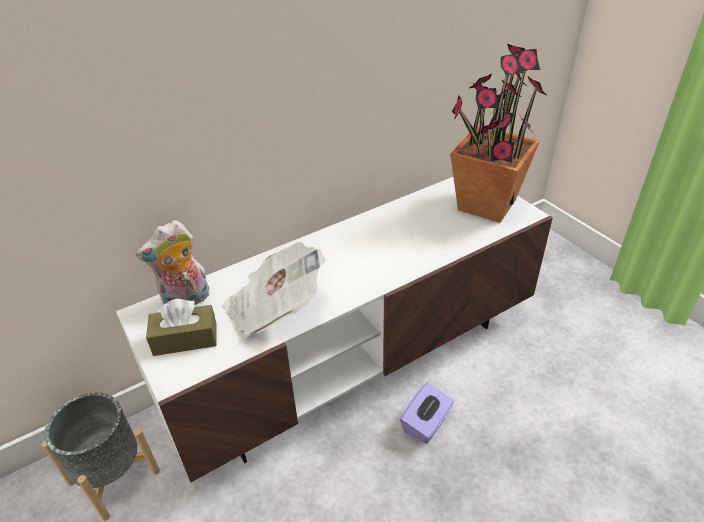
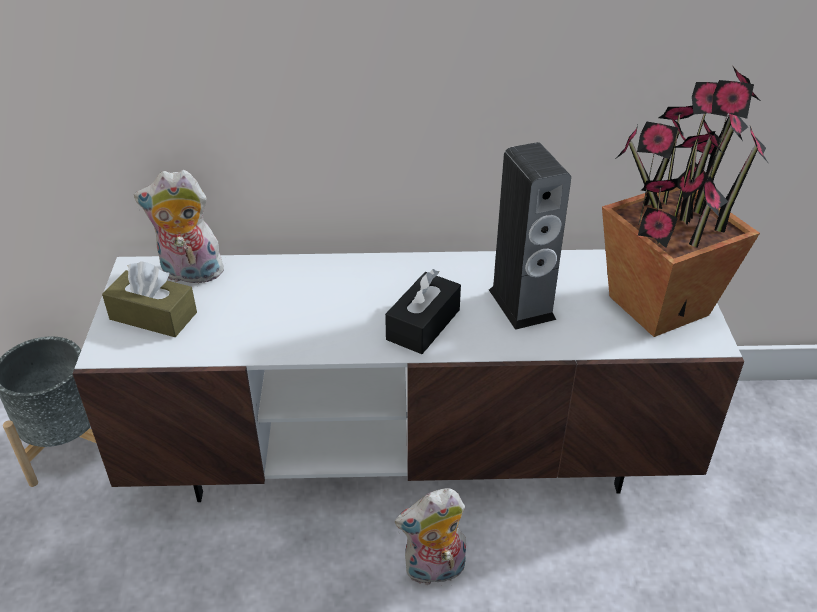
camera: 30 degrees right, 0 degrees up
newspaper [223,242,325,338] -> none
purple tissue box [400,382,454,444] -> plush toy [395,488,466,585]
none -> black tissue box [385,269,461,354]
none -> speaker [489,142,571,330]

